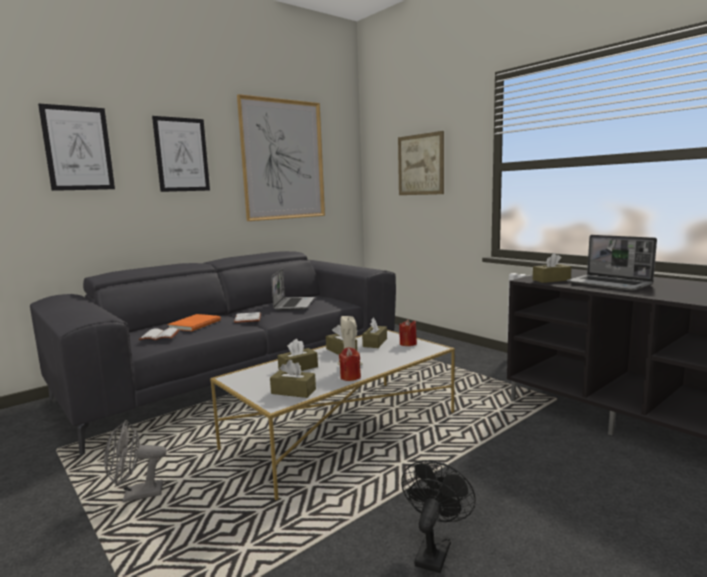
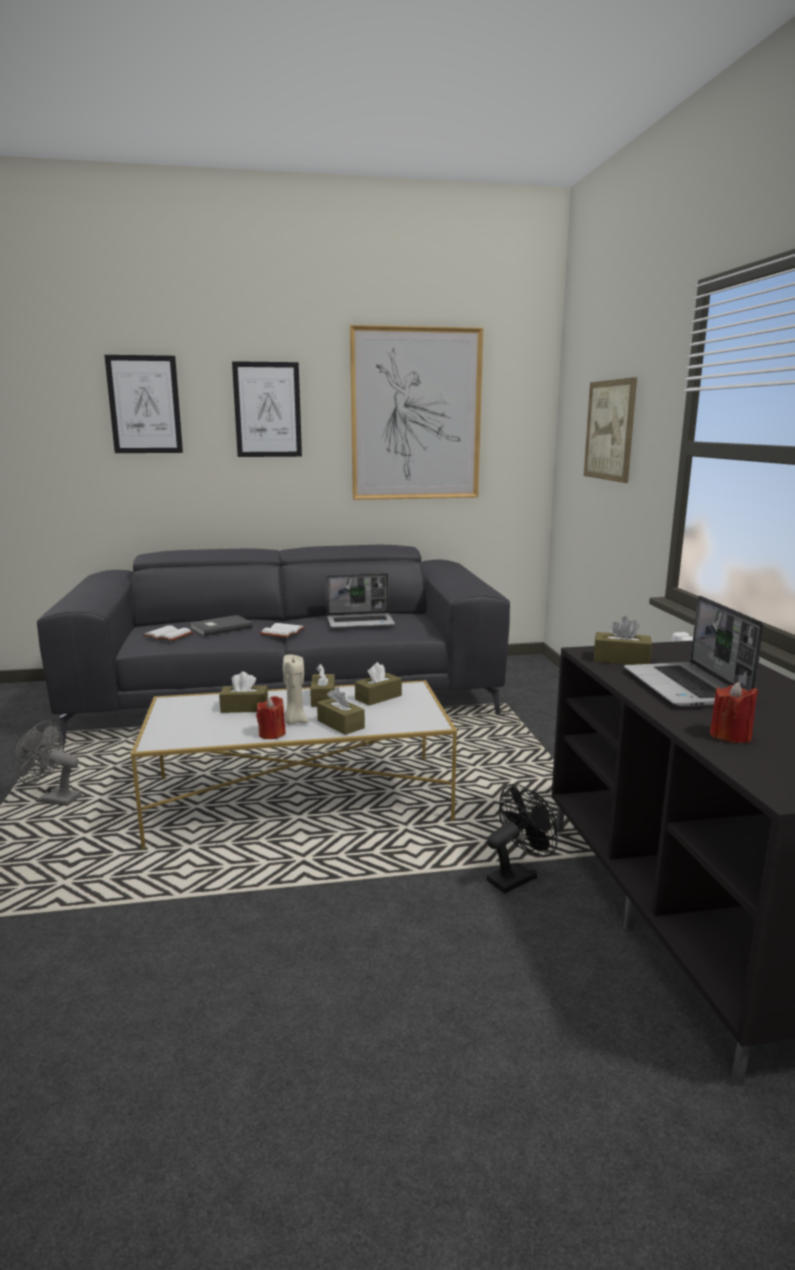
camera: 30 degrees right, 5 degrees up
orange book [167,314,221,331] -> grey book [190,615,253,636]
brown tissue box [270,360,316,398] -> brown tissue box moved to [317,687,365,735]
laptop [271,269,315,310] -> laptop turned 45 degrees clockwise [326,573,395,629]
red candle [399,319,417,346] -> red candle moved to [710,682,758,743]
black fan [401,460,476,573] -> black fan moved to [487,784,558,893]

